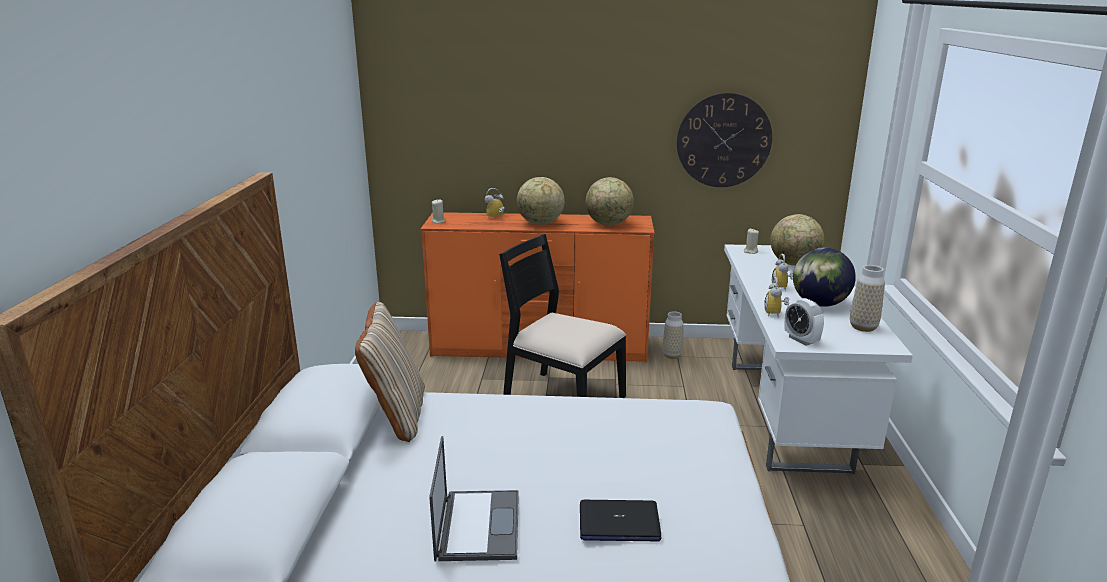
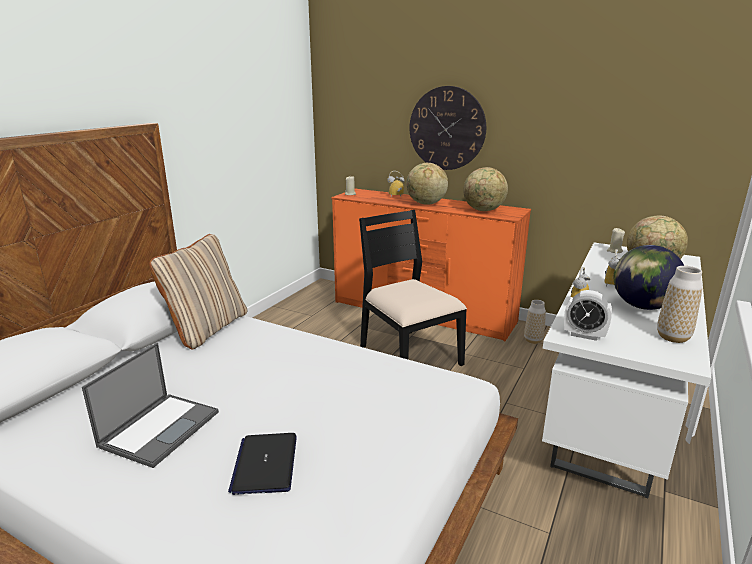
camera: 25 degrees right, 0 degrees up
laptop [580,500,661,542] -> laptop turned 60 degrees clockwise [228,433,297,495]
wall clock [677,93,772,187] -> wall clock moved to [410,86,486,170]
alarm clock [785,298,824,346] -> alarm clock turned 60 degrees counterclockwise [564,290,612,341]

